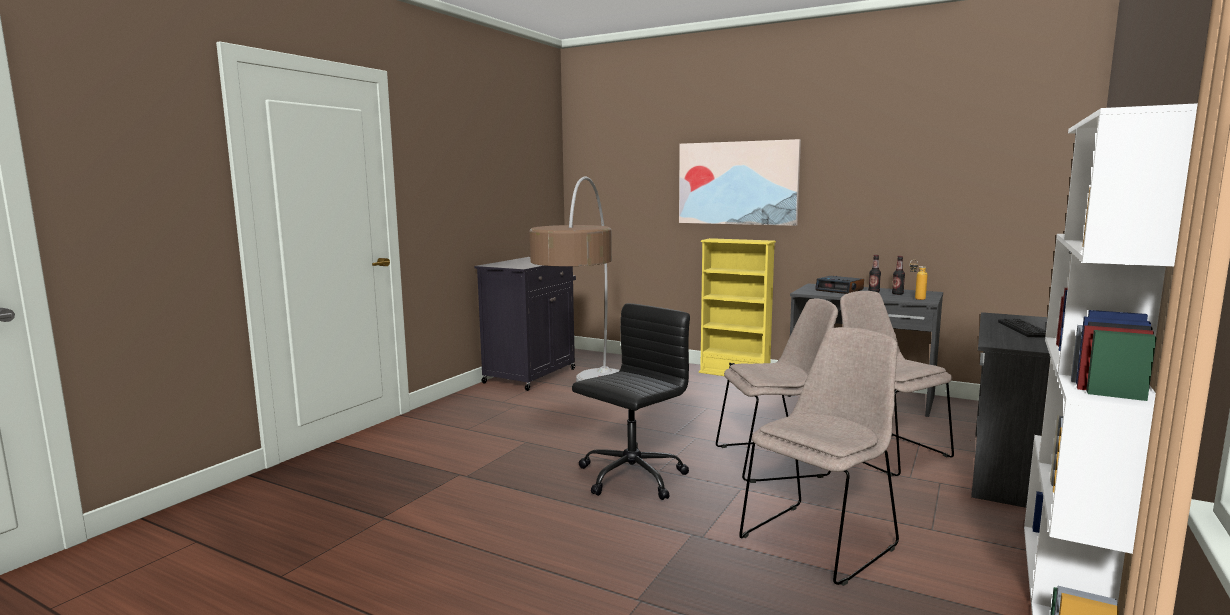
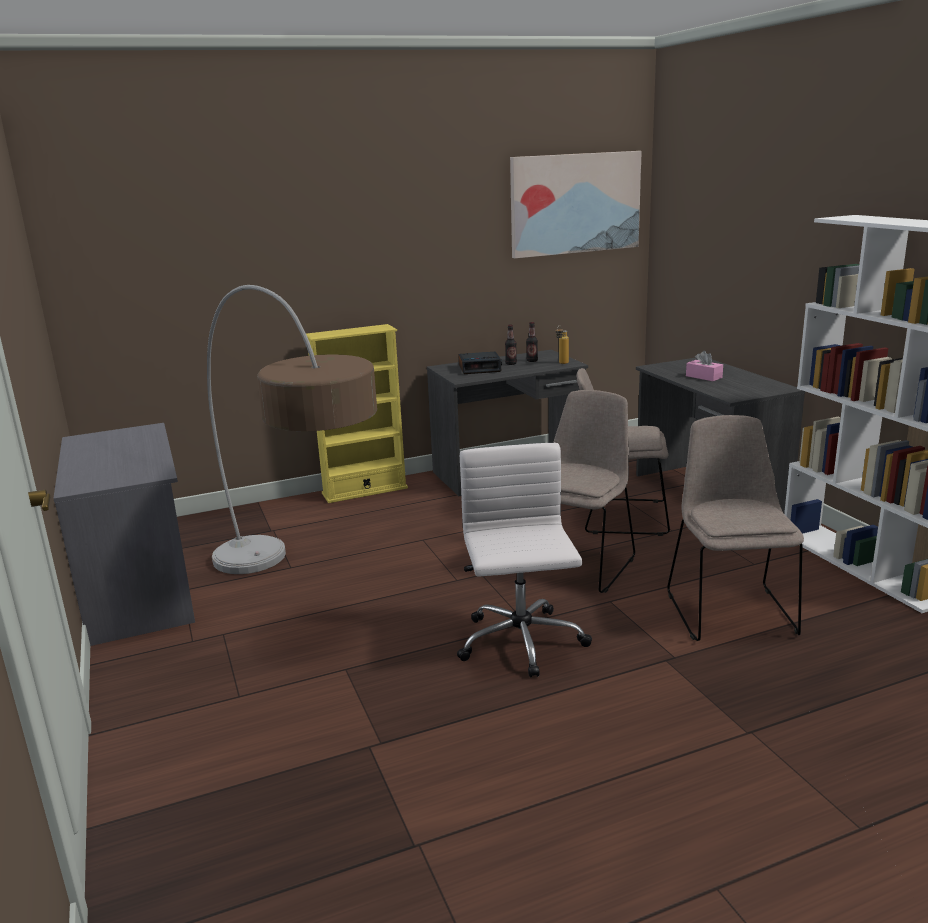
camera: 50 degrees left, 10 degrees up
black cabinet [474,257,576,391] -> grey desk [53,423,195,646]
black office chair [572,303,690,500] -> white office chair [457,443,592,678]
picture [679,139,801,226] -> picture moved to [510,151,642,258]
keyboard [998,319,1046,338] -> pink tissue box [686,351,723,381]

